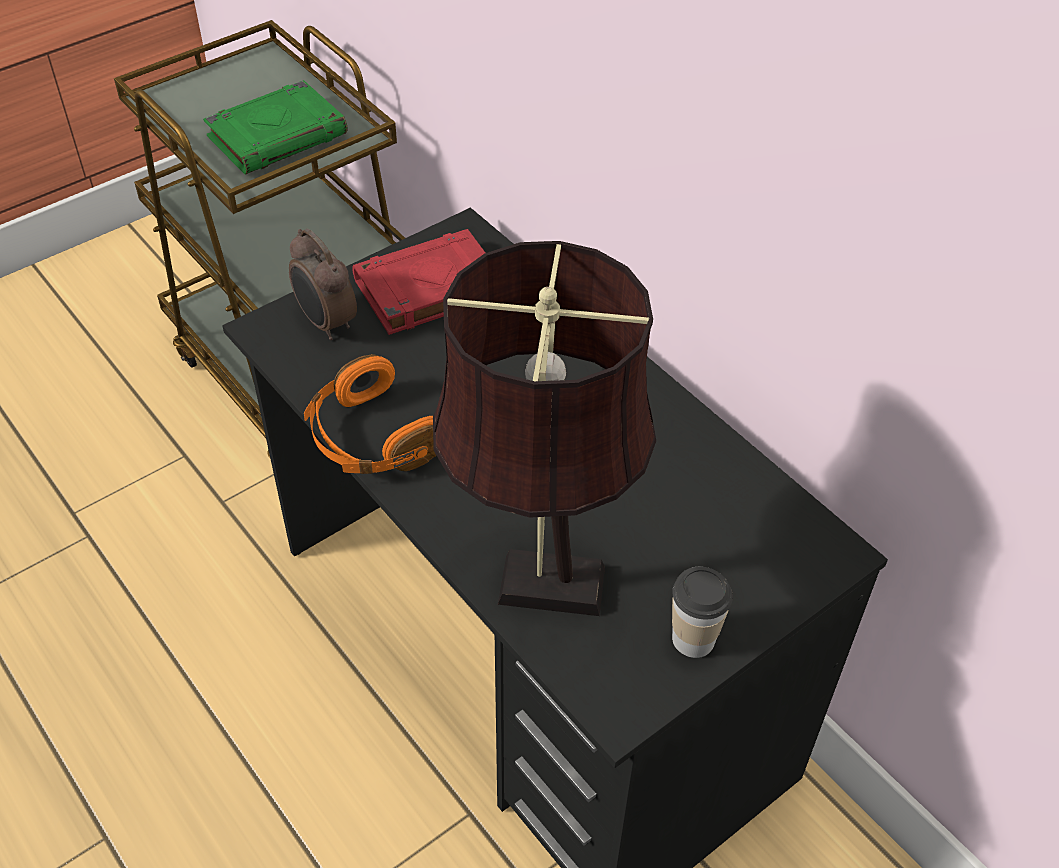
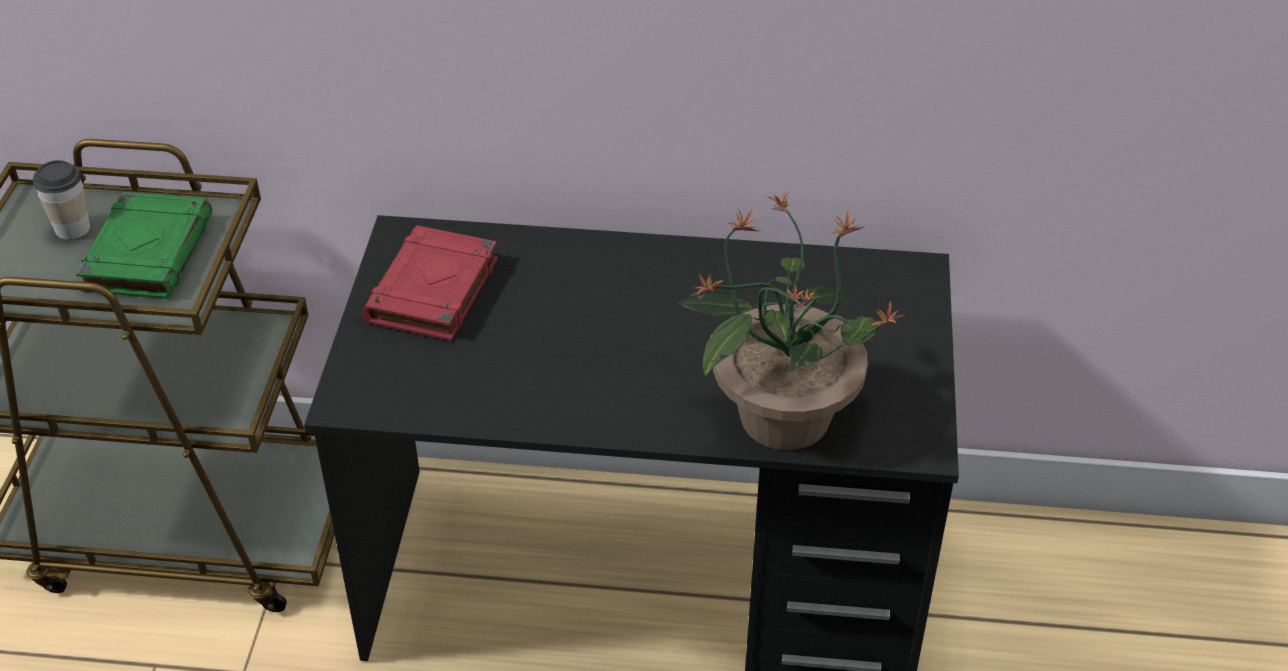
camera: 45 degrees left, 5 degrees down
alarm clock [289,229,357,340] -> none
orange headphones [304,354,436,474] -> none
brown table lamp [433,241,656,616] -> potted plant [676,191,906,450]
cup [672,567,733,658] -> cup moved to [33,160,90,239]

